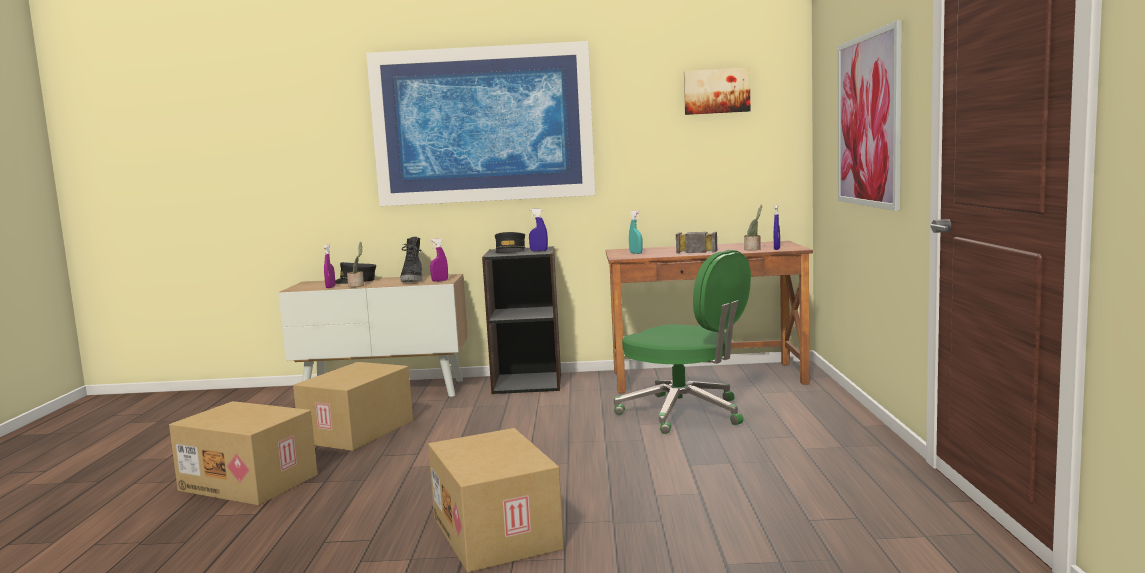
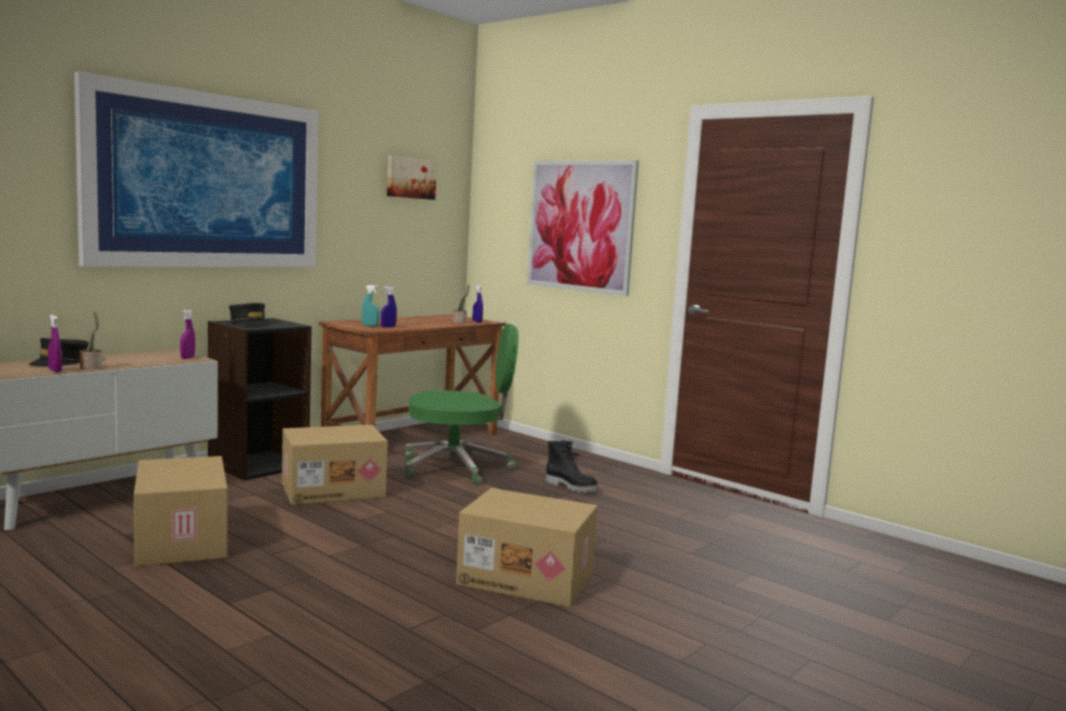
camera: 50 degrees left, 0 degrees up
cardboard box [169,401,318,506] -> cardboard box moved to [282,425,388,505]
black boot [400,237,423,282] -> black boot moved to [546,440,599,493]
blue spray bottle [529,209,548,251] -> blue spray bottle moved to [381,286,397,328]
hammer [676,232,717,253] -> none

